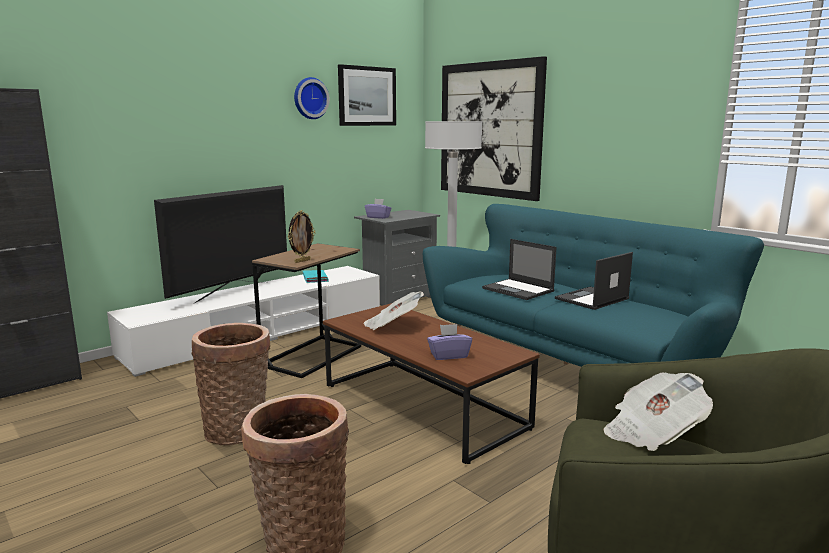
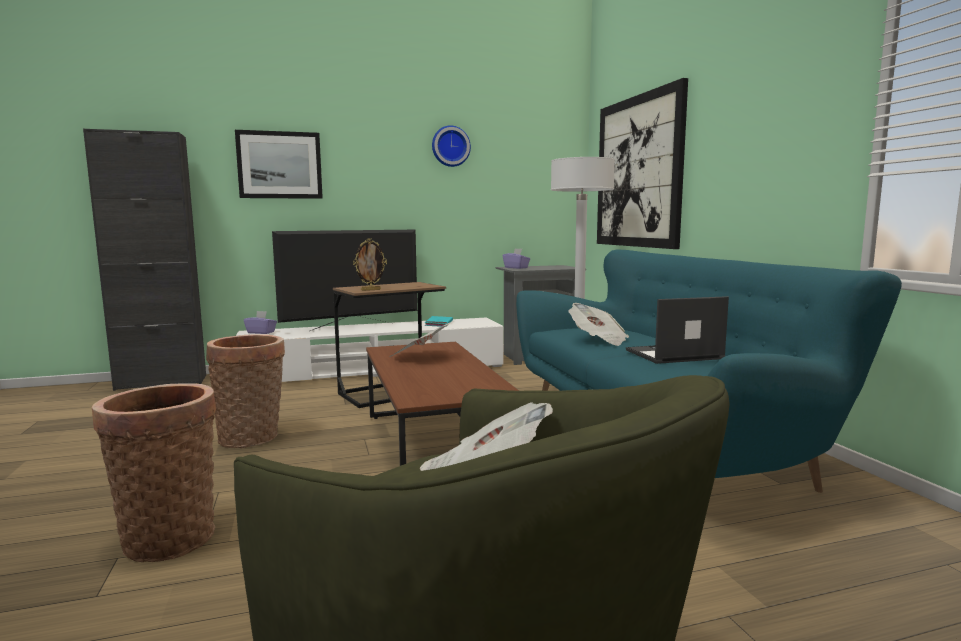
camera: 25 degrees right, 5 degrees down
picture [338,64,396,126] -> picture moved to [235,130,323,199]
purple tissue box [427,324,472,360] -> purple tissue box moved to [244,311,277,334]
laptop [482,239,557,300] -> newspaper [569,303,629,346]

